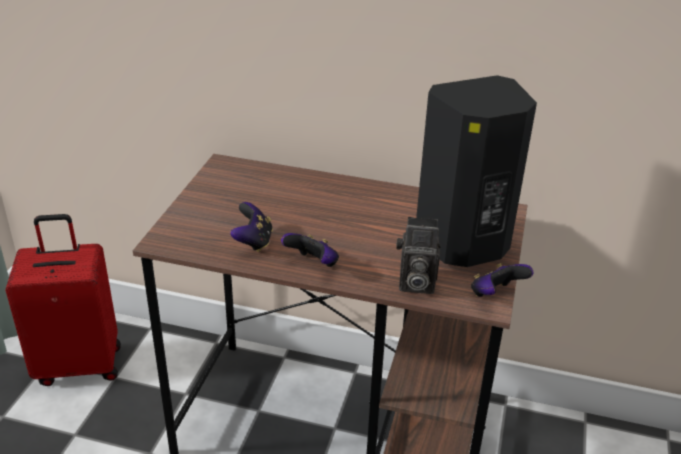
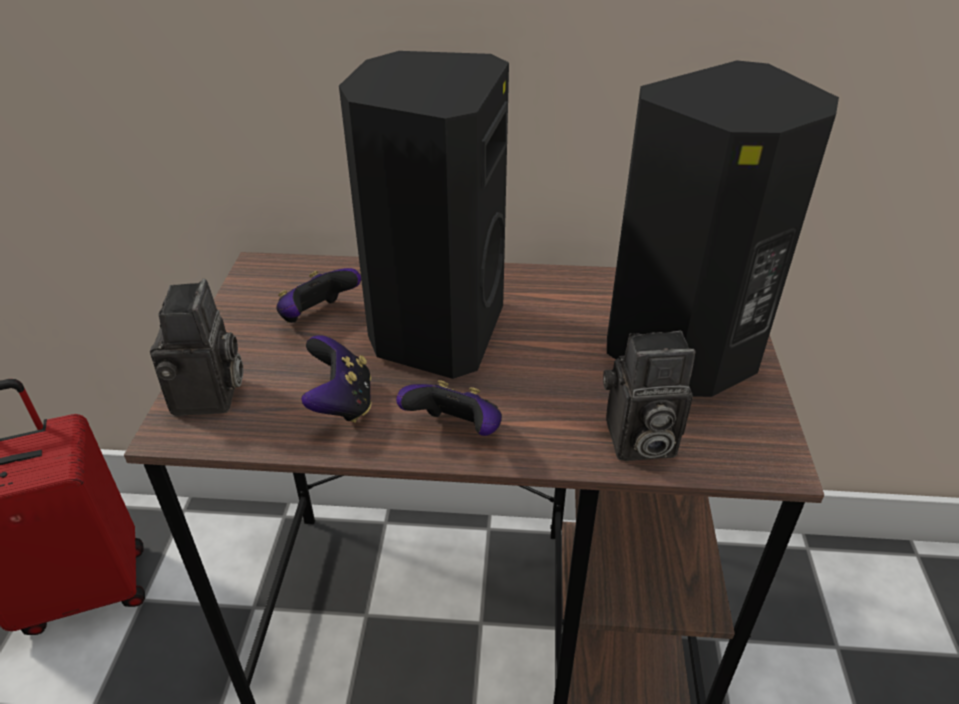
camera: 10 degrees left, 5 degrees up
game controller [471,263,534,297] -> game controller moved to [276,268,361,323]
none -> camera [150,279,243,416]
none -> black speaker [339,51,509,379]

